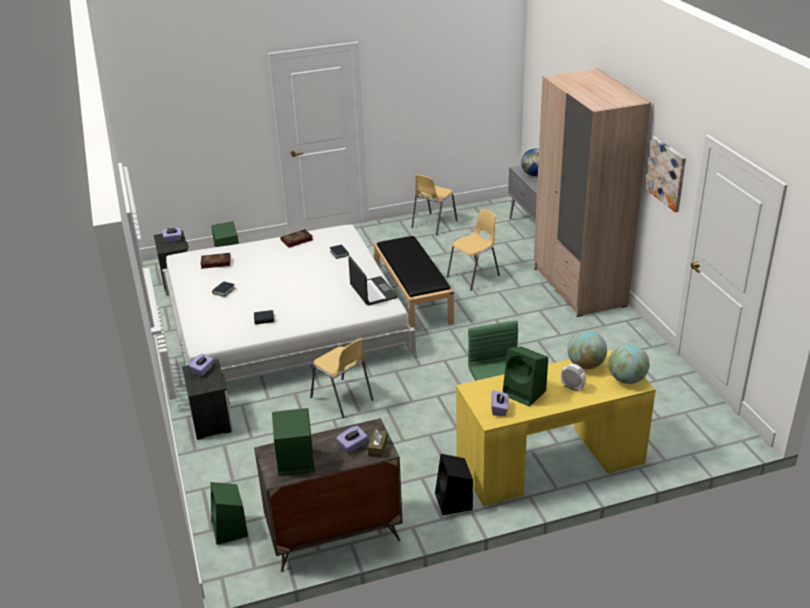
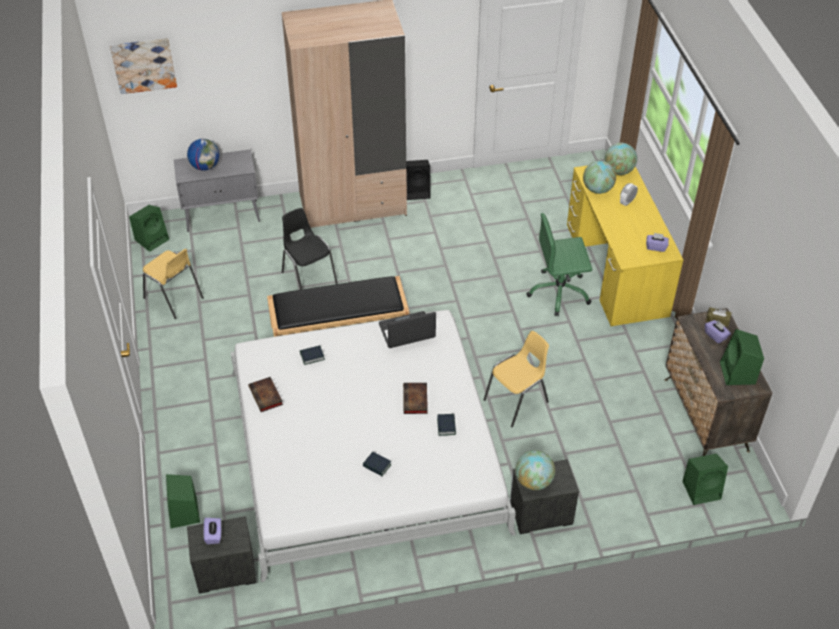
camera: 85 degrees left, 15 degrees up
purple tissue box [189,353,213,376] -> globe [515,450,555,490]
book [201,253,231,269] -> book moved to [403,383,428,414]
black speaker [435,454,473,515] -> black speaker moved to [406,160,431,200]
yellow chair [447,209,500,290] -> black chair [282,208,338,290]
green speaker [503,346,548,407] -> green speaker moved to [129,205,169,252]
picture [645,137,686,212] -> picture moved to [110,38,177,94]

